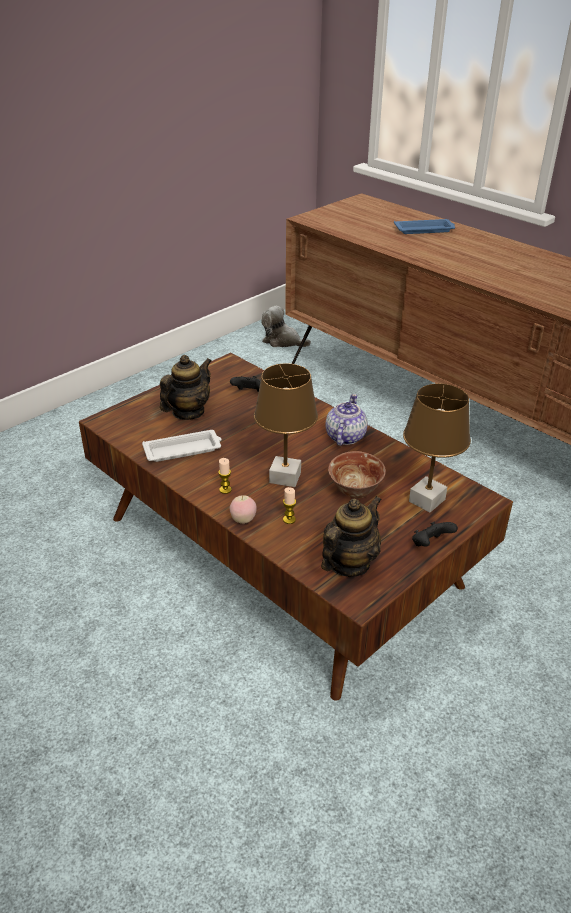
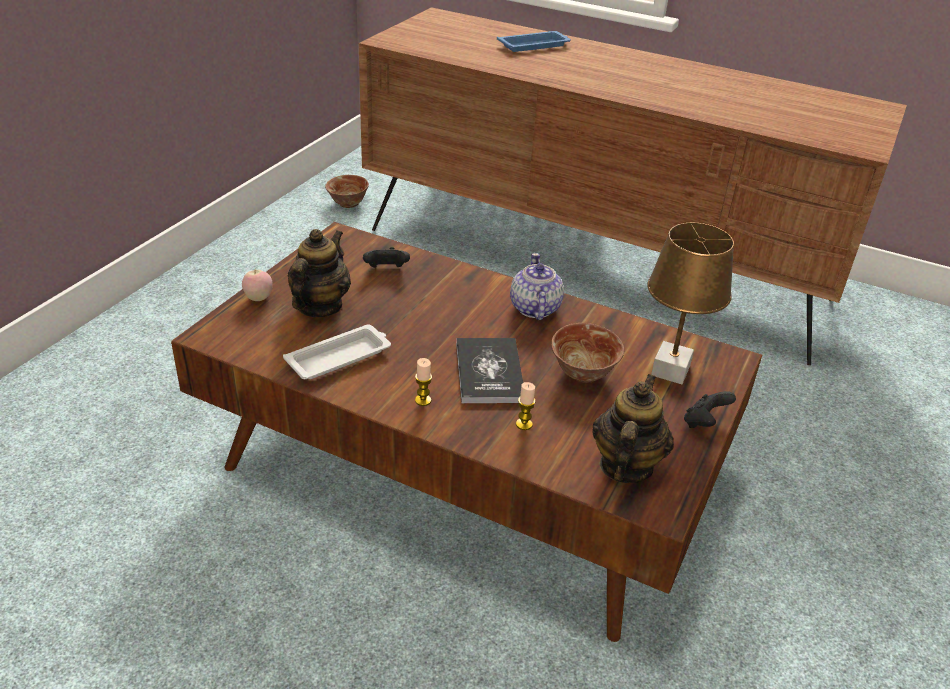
camera: 20 degrees left, 0 degrees up
apple [230,495,257,524] -> apple moved to [242,270,273,301]
brown table lamp [254,363,318,487] -> book [456,338,523,403]
plush toy [261,306,311,347] -> bowl [325,175,369,208]

